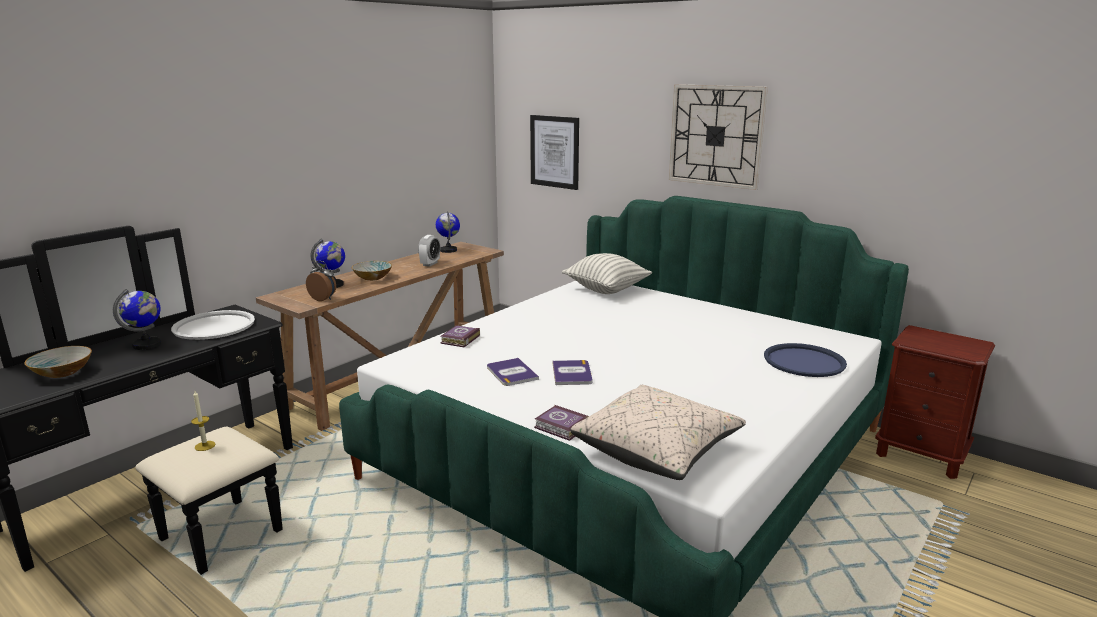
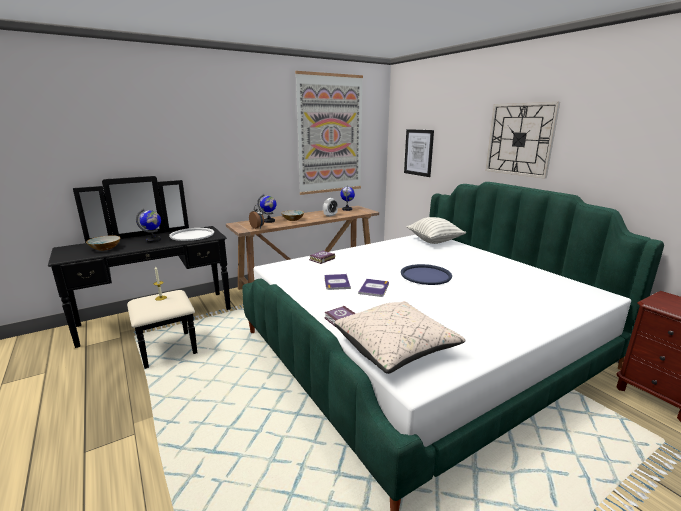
camera: 20 degrees right, 0 degrees up
blue tray [764,343,847,377] -> blue tray moved to [401,264,452,285]
none -> picture [295,71,363,195]

